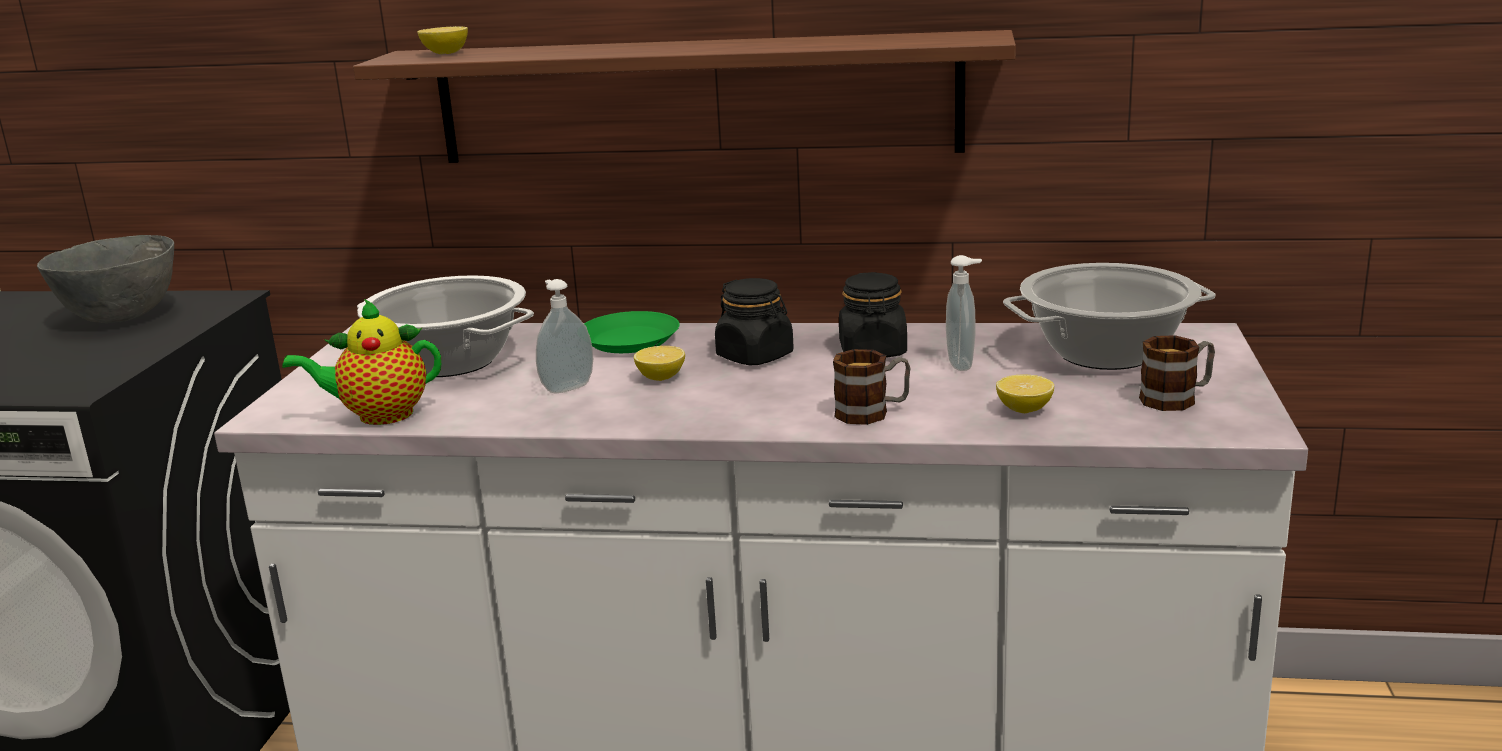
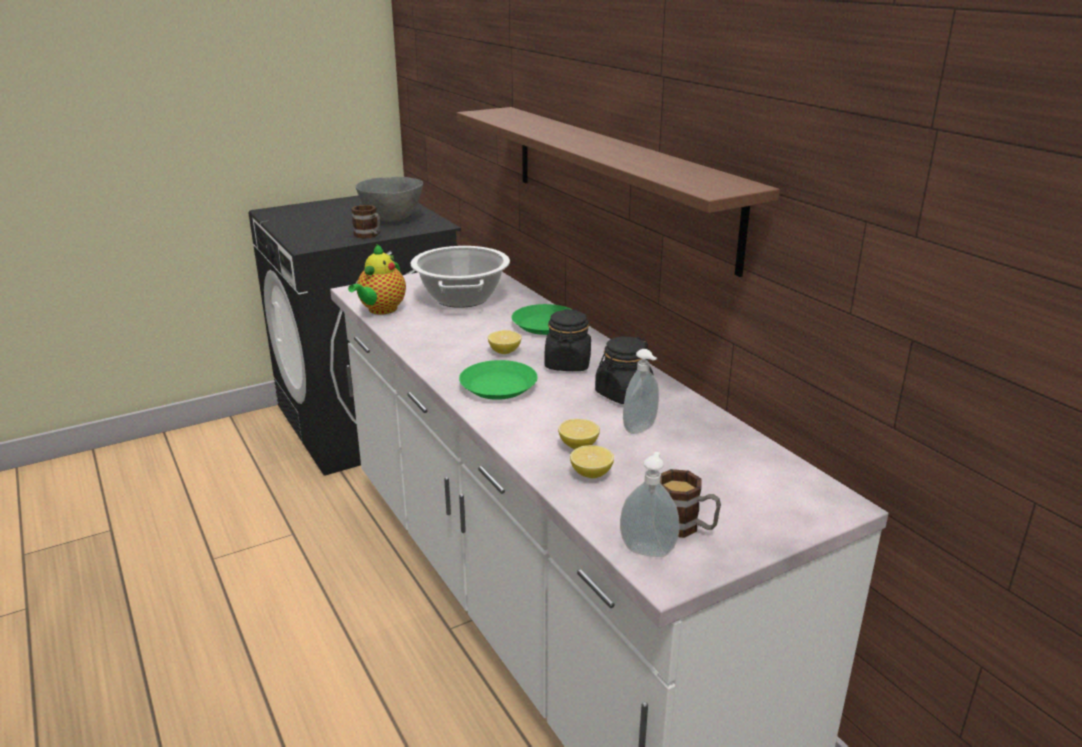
camera: 50 degrees right, 5 degrees up
teapot [282,299,441,425] -> teapot turned 105 degrees counterclockwise [348,244,406,315]
lemon [417,26,468,54] -> lemon moved to [558,419,600,449]
soap dispenser [536,279,593,393] -> soap dispenser moved to [620,452,679,557]
mug [833,349,910,425] -> mug moved to [351,205,381,239]
cooking pot [1003,263,1215,370] -> none
none -> green plate [459,360,538,400]

